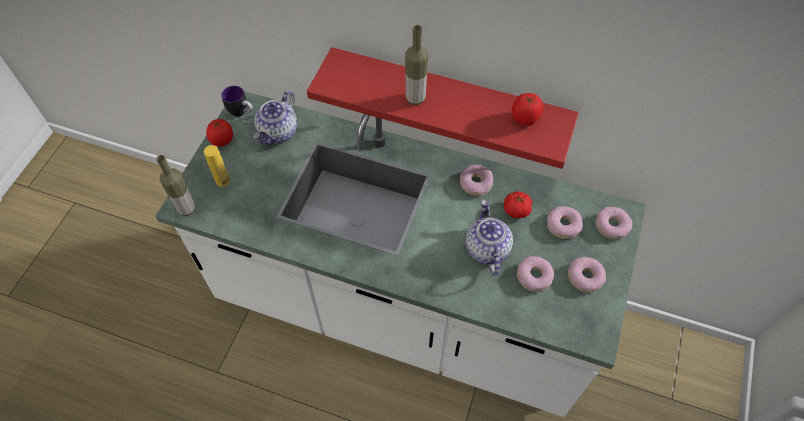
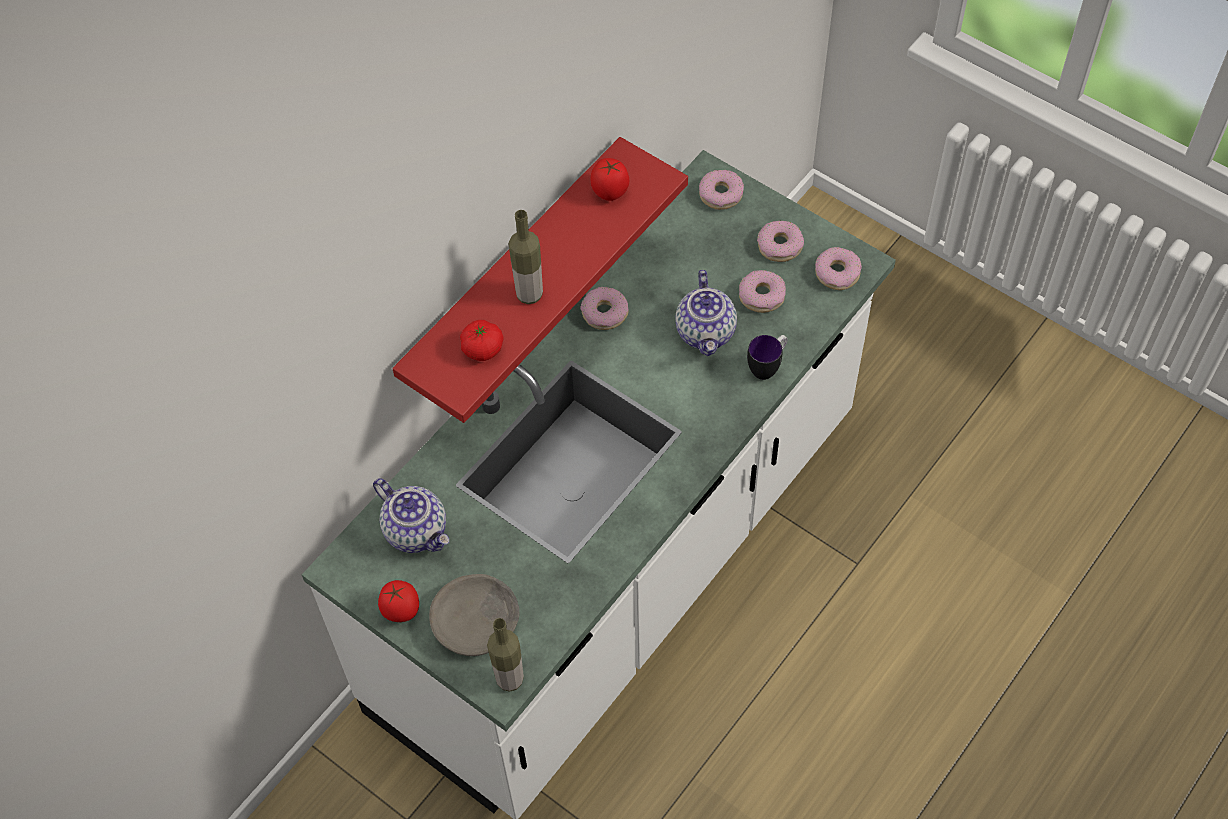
camera: 70 degrees left, 0 degrees up
yellow bottle [204,145,230,187] -> grey bowl [429,574,519,656]
mug [221,86,253,117] -> mug moved to [747,335,788,380]
teapot [466,200,513,275] -> teapot turned 105 degrees counterclockwise [675,270,737,356]
tomato [504,191,532,218] -> tomato moved to [460,320,504,361]
donut [547,206,583,239] -> donut moved to [815,247,862,290]

